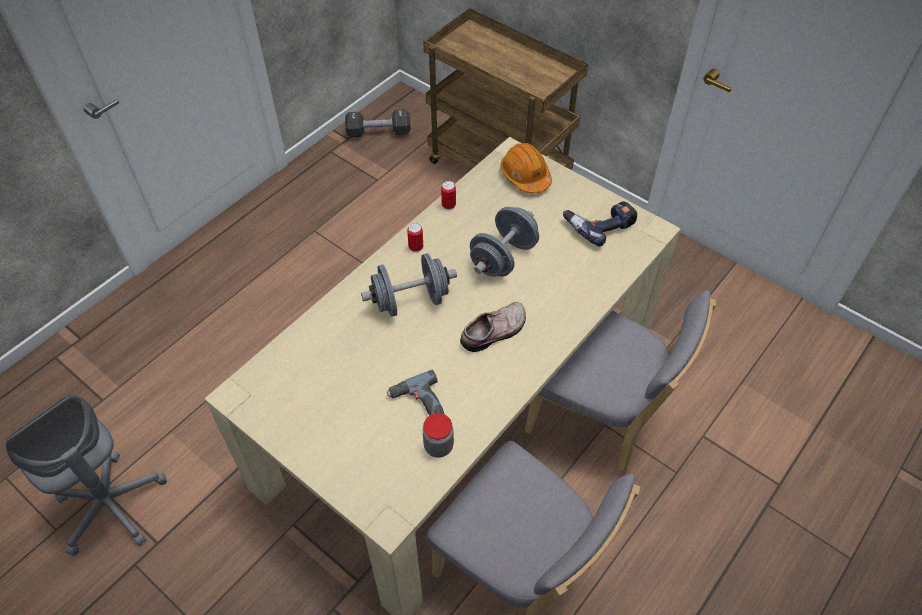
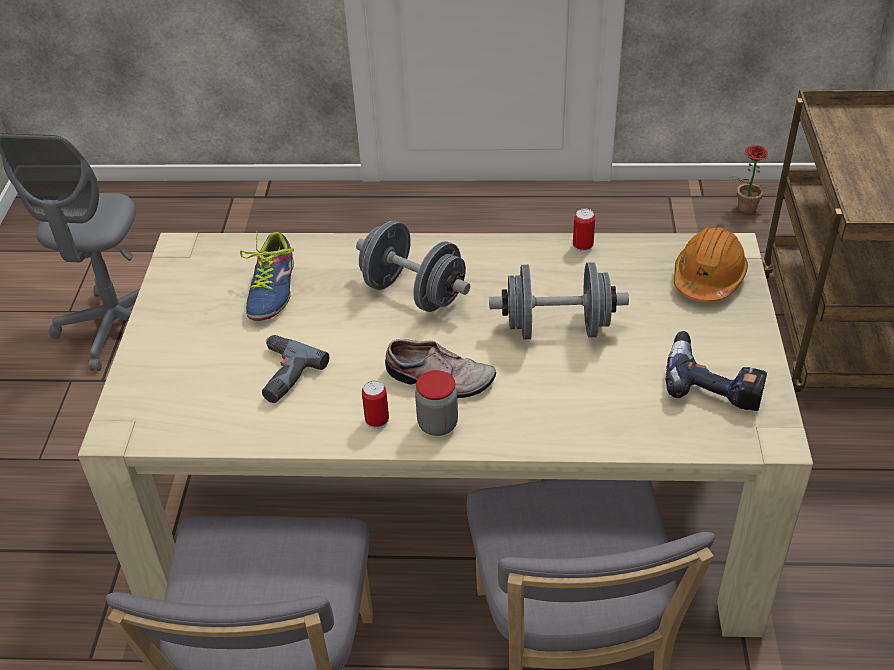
camera: 55 degrees right, 10 degrees down
black dumbbell [345,109,411,137] -> potted plant [731,145,777,215]
can [407,223,423,253] -> can moved to [362,380,389,429]
jar [423,413,454,458] -> jar moved to [415,370,458,436]
none -> shoe [240,231,294,321]

